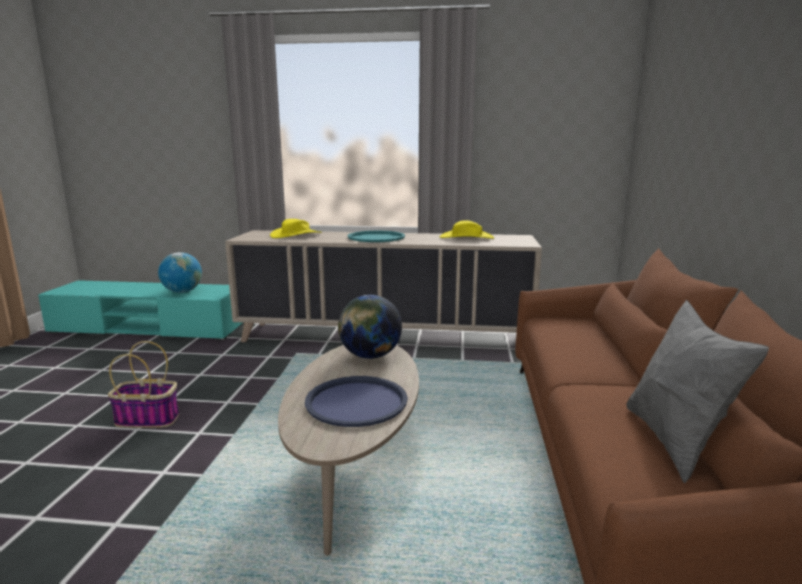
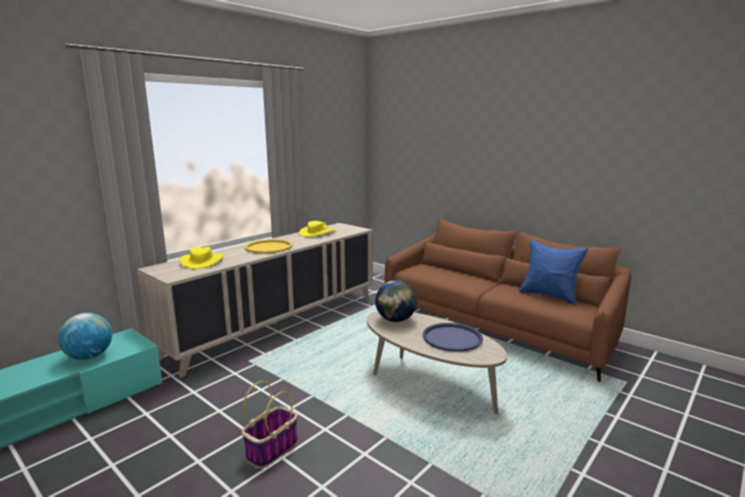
camera: 55 degrees left, 0 degrees up
turquoise tray [348,231,405,242] -> yellow tray [245,239,292,253]
grey pillow [626,300,769,483] -> blue pillow [519,240,588,305]

